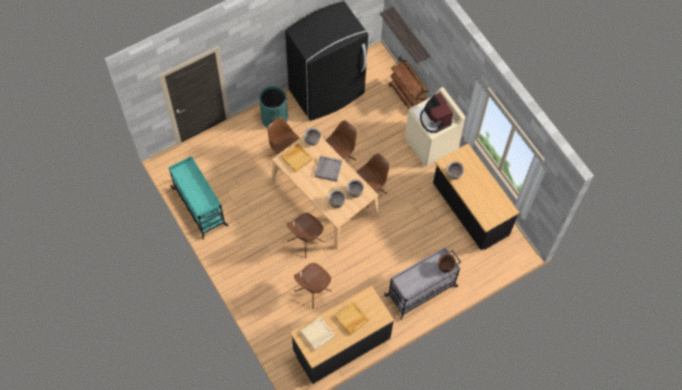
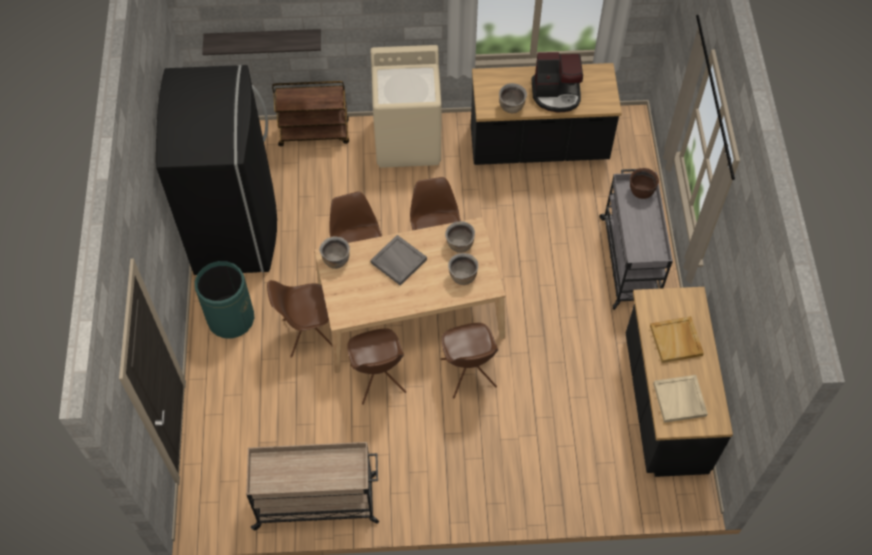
camera: 60 degrees left, 5 degrees down
turquoise cart [168,156,229,239] -> beige cart [246,442,379,531]
beige tray [281,143,313,173] -> none
brown chair [294,263,332,309] -> brown chair moved to [347,328,406,405]
coffee machine [420,93,453,133] -> coffee machine moved to [531,52,583,112]

